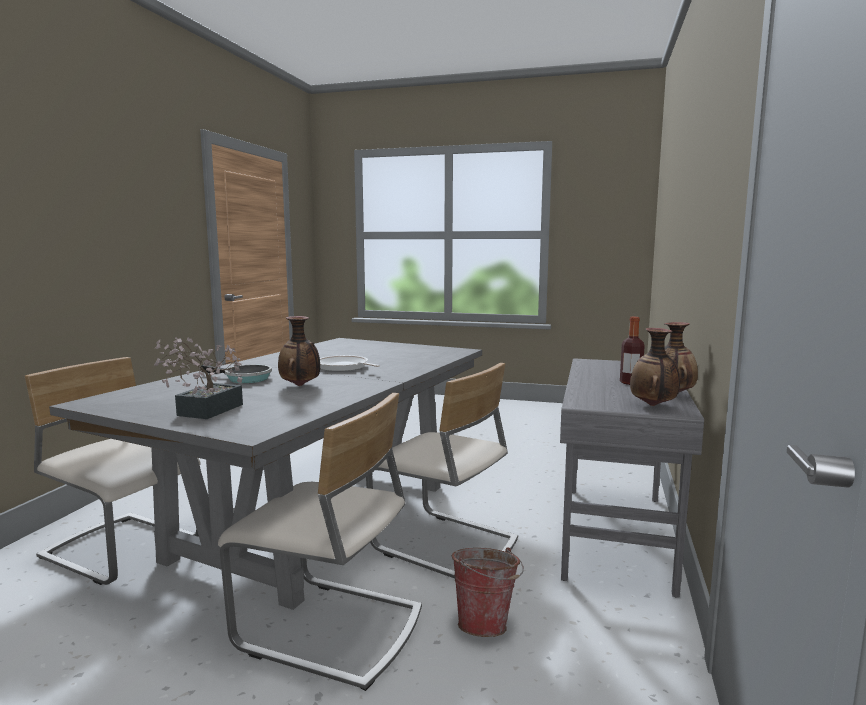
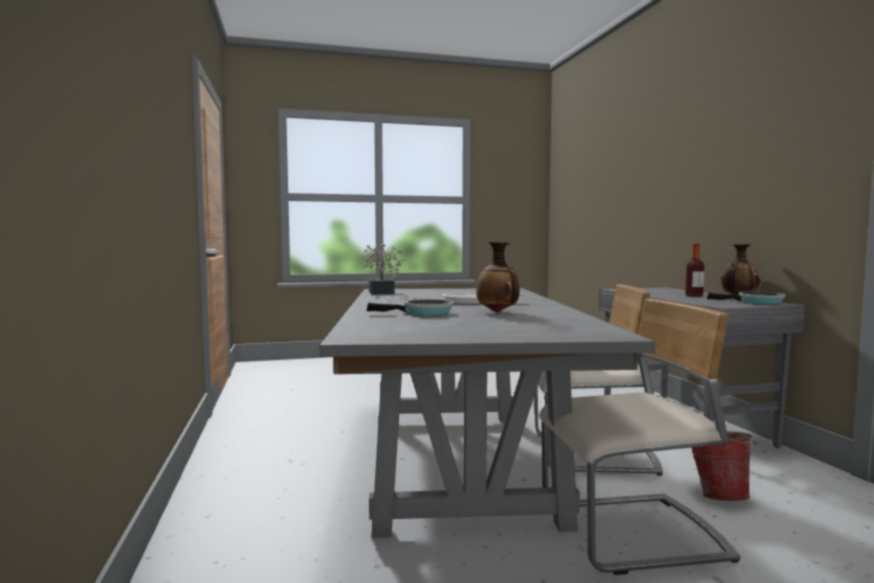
camera: 30 degrees left, 5 degrees down
beige chair [25,357,201,585] -> none
potted plant [154,337,243,419] -> potted plant moved to [363,243,405,294]
vase [630,328,680,406] -> frying pan [707,292,785,305]

